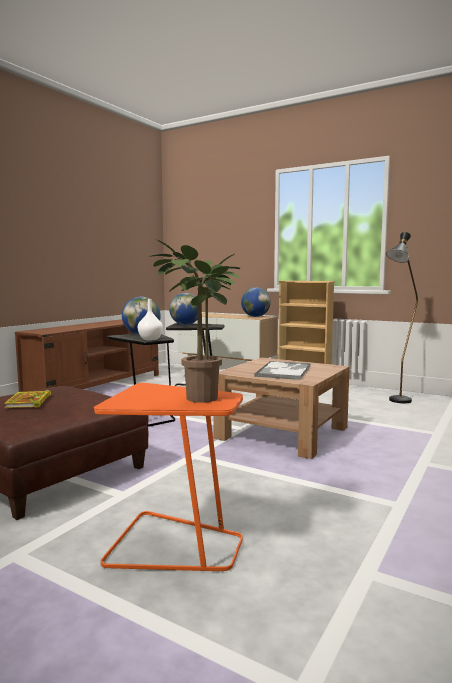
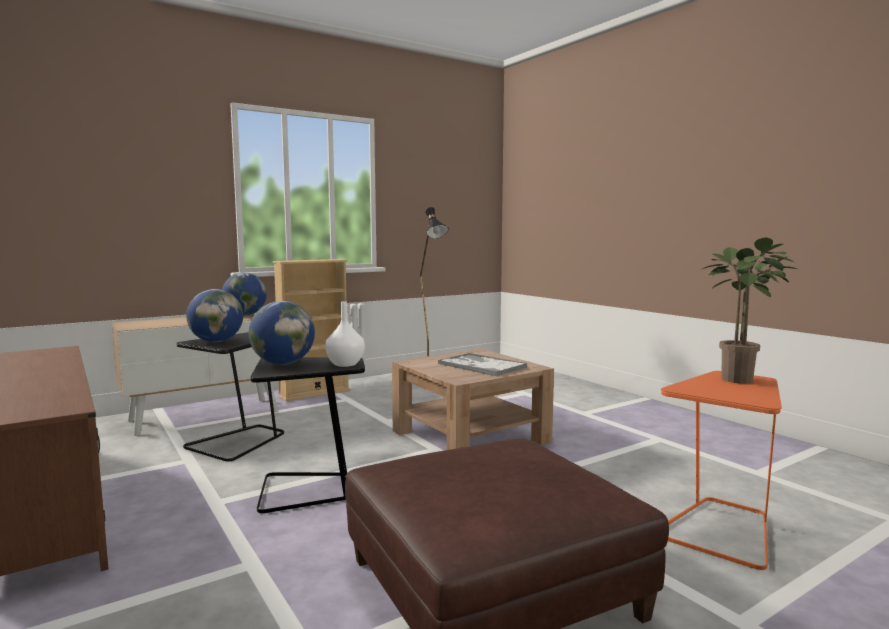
camera: 65 degrees left, 0 degrees up
book [4,390,51,408] -> none

